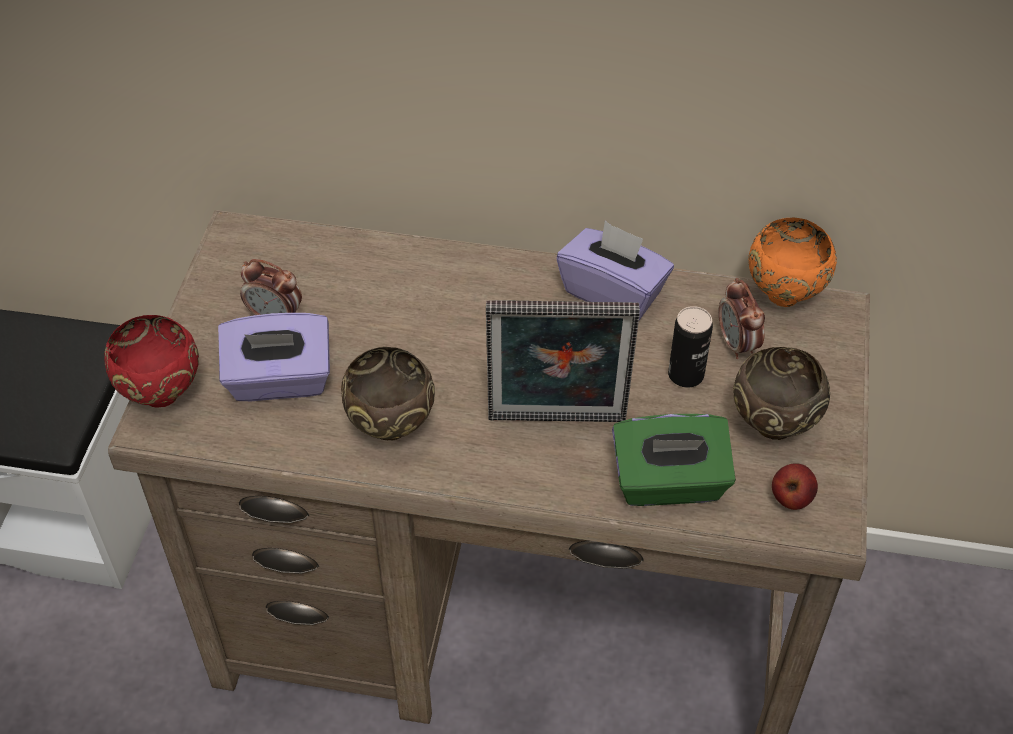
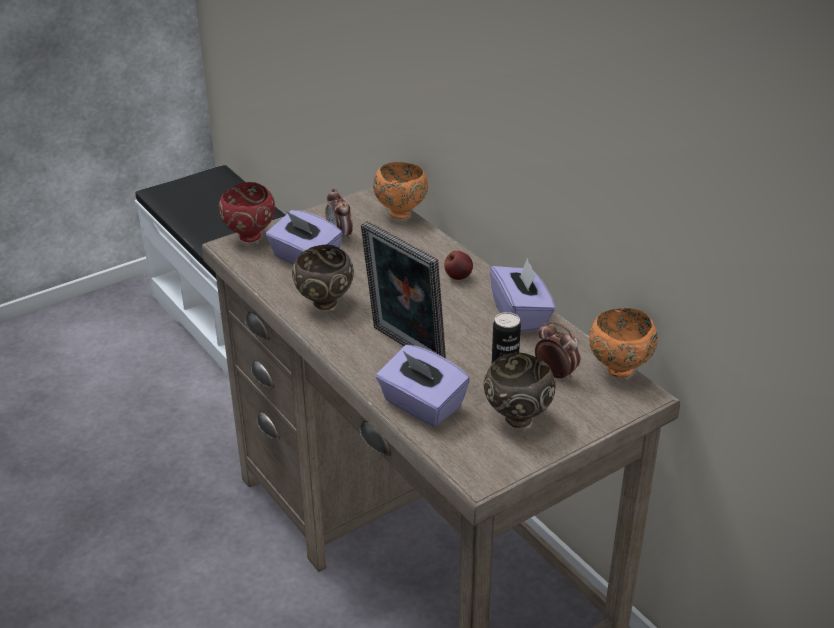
camera: 45 degrees right, 15 degrees down
green tissue box [612,414,736,506] -> purple tissue box [376,345,470,427]
alarm clock [718,278,765,359] -> alarm clock turned 105 degrees clockwise [535,321,580,382]
apple [772,463,818,510] -> apple moved to [444,251,473,280]
none -> orange bowl [373,162,428,219]

